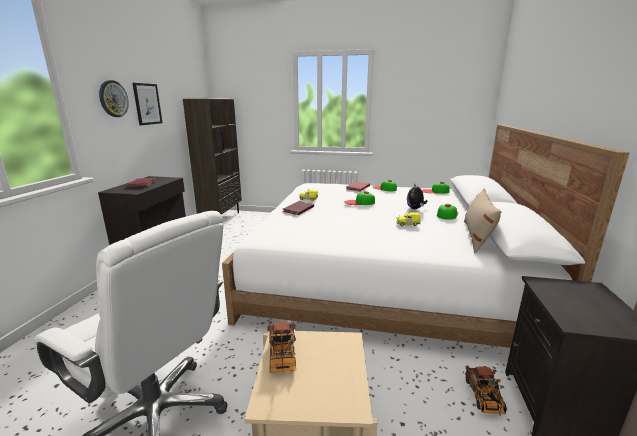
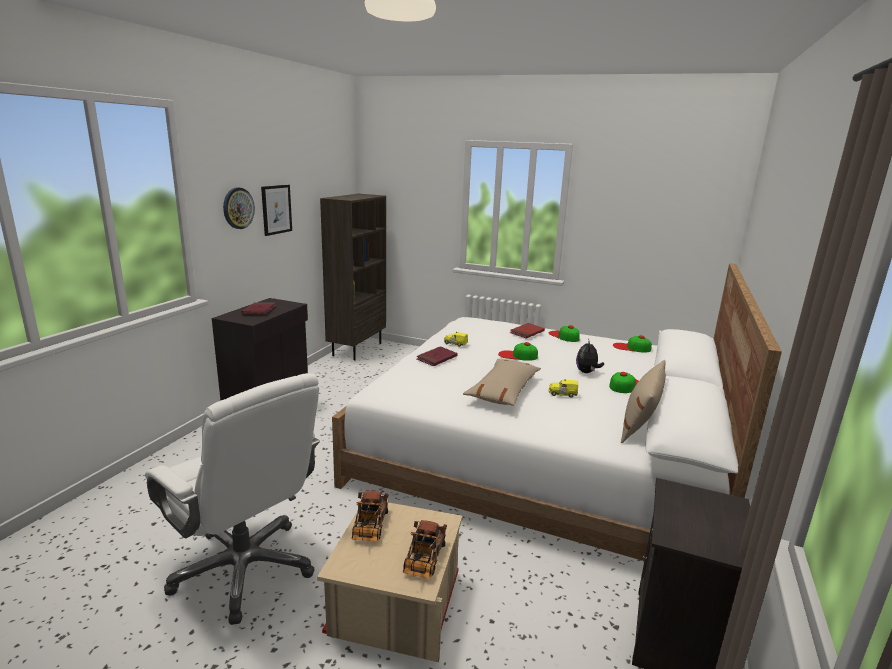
camera: 10 degrees right, 0 degrees up
toy truck [465,366,506,416] -> toy truck moved to [403,520,447,579]
none -> beige pillow [463,359,541,406]

